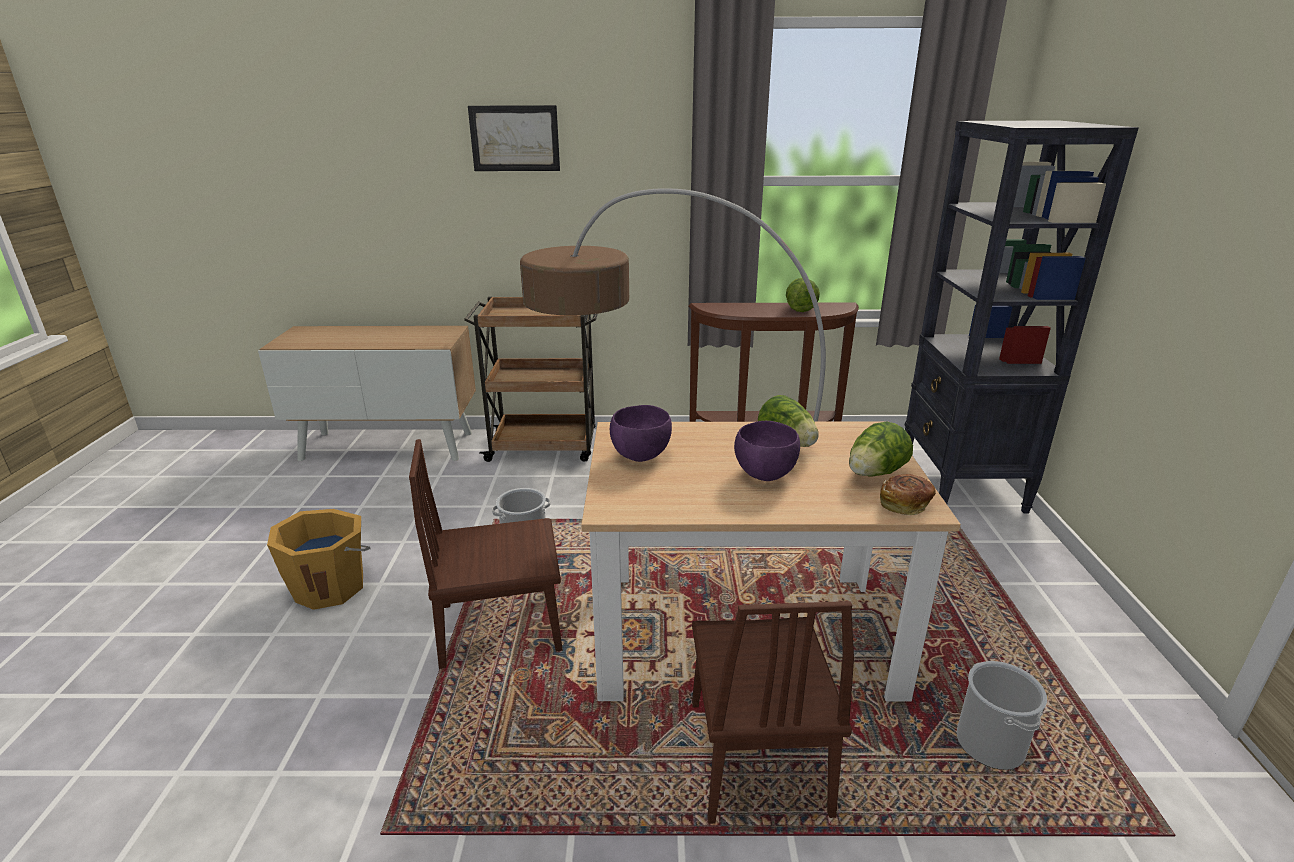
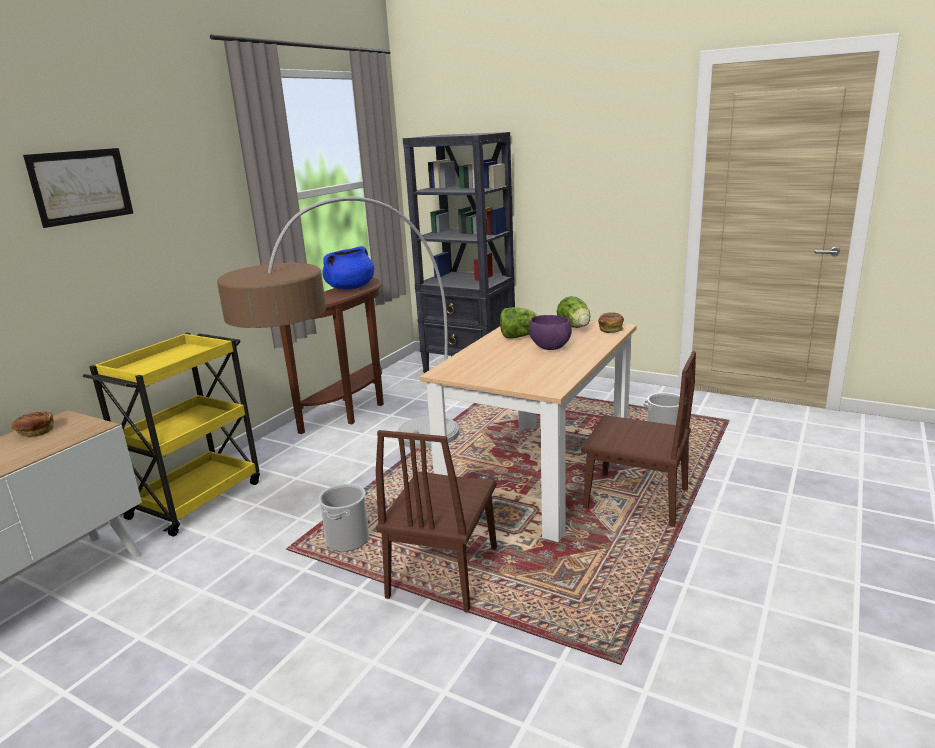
camera: 60 degrees left, 5 degrees down
orange bucket [267,509,370,610] -> none
brown cart [464,297,597,462] -> yellow cart [83,333,260,536]
purple bowl [610,405,672,462] -> none
lettuce [786,278,820,312] -> blue cooking pot [322,246,374,289]
none -> bread [11,411,54,437]

